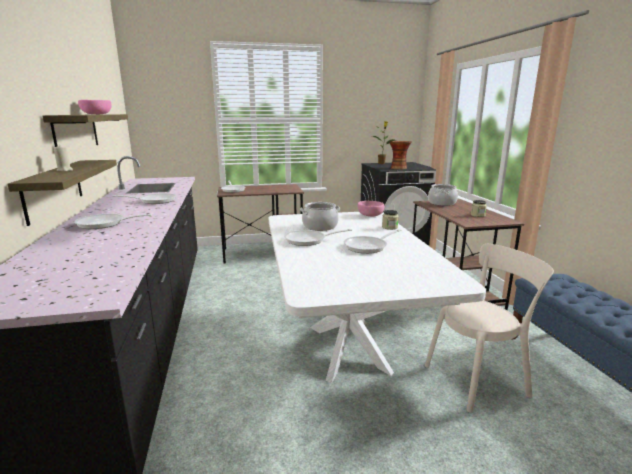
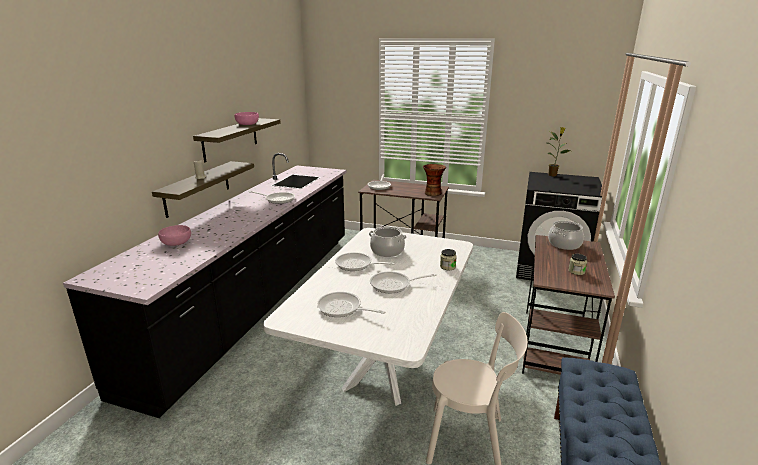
camera: 30 degrees right, 5 degrees up
frying pan [74,214,152,229] -> frying pan moved to [317,292,385,317]
pink bowl [358,201,385,216] -> pink bowl moved to [158,225,191,246]
vase [389,141,412,170] -> vase moved to [423,164,446,196]

